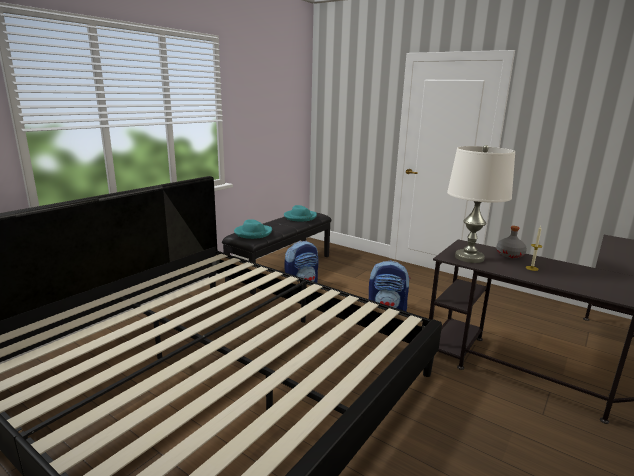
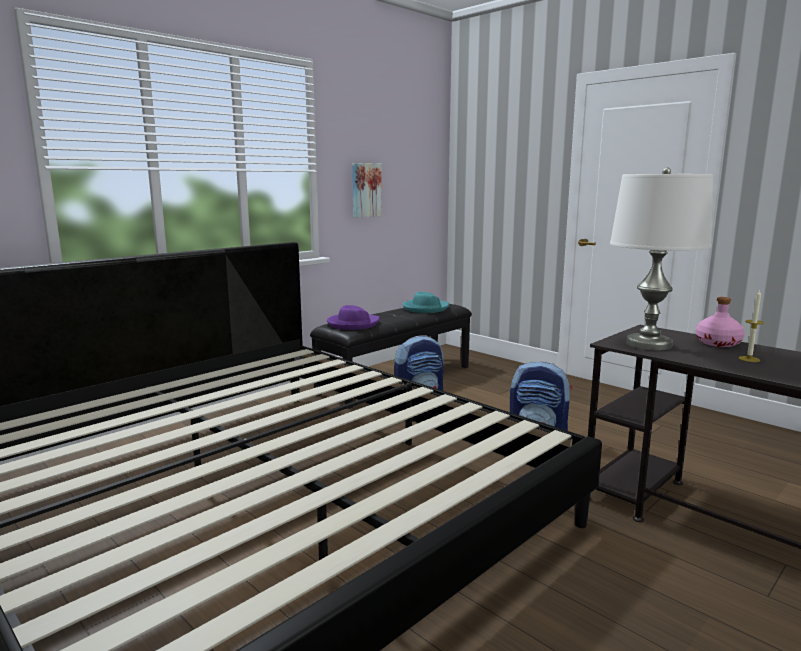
camera: 10 degrees right, 5 degrees down
turquoise hat [234,219,272,239] -> purple hat [327,305,380,330]
grey bottle [496,226,527,258] -> pink bottle [696,297,745,347]
none -> picture [352,163,382,217]

